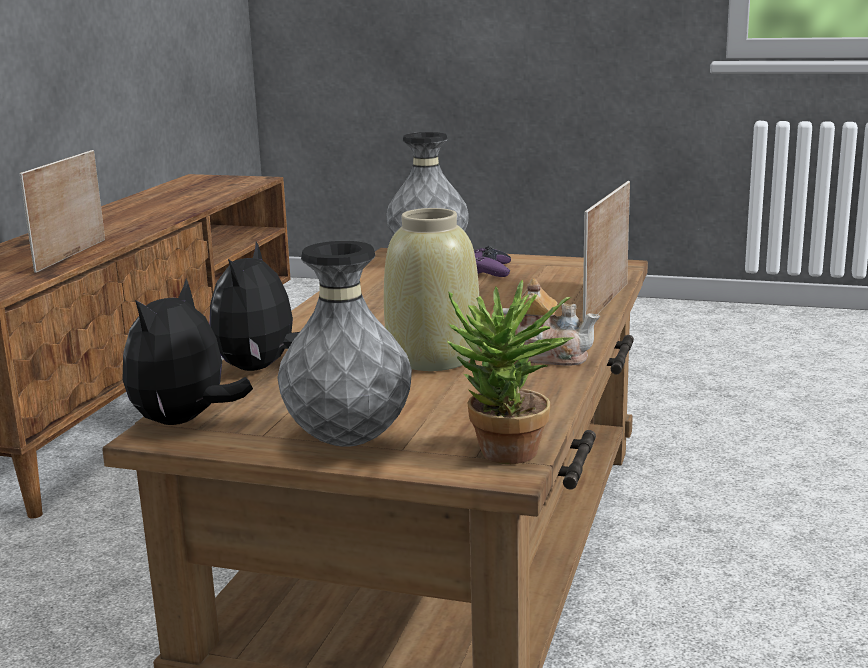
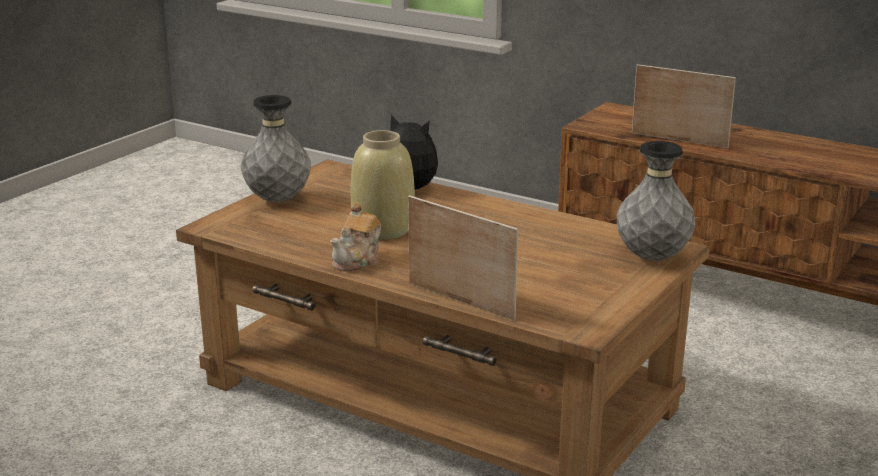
camera: 105 degrees right, 5 degrees up
plush toy [122,279,253,425] -> none
potted plant [447,280,575,464] -> none
purple game controller [474,246,511,277] -> none

